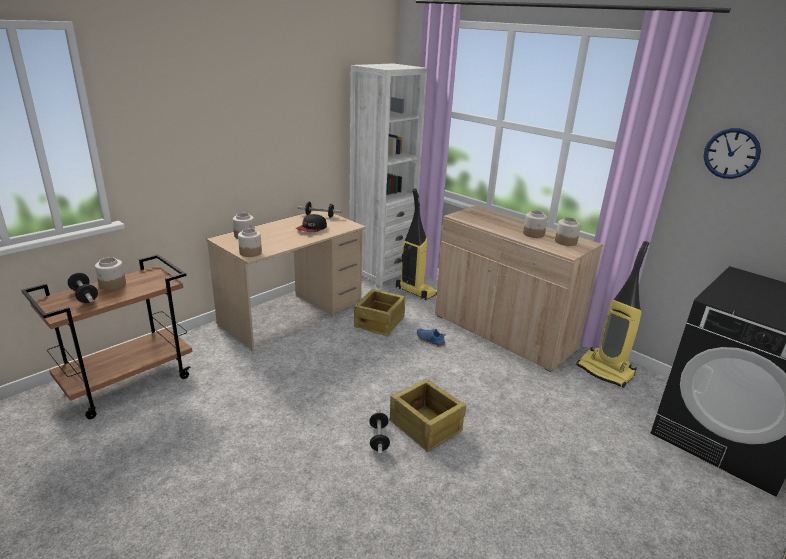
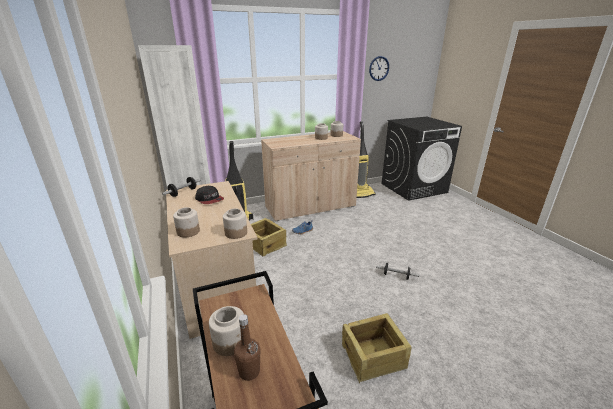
camera: 65 degrees left, 0 degrees up
dumbbell [68,273,98,303] -> brown bottle [234,314,260,381]
crate [389,378,466,452] -> crate moved to [342,313,412,383]

